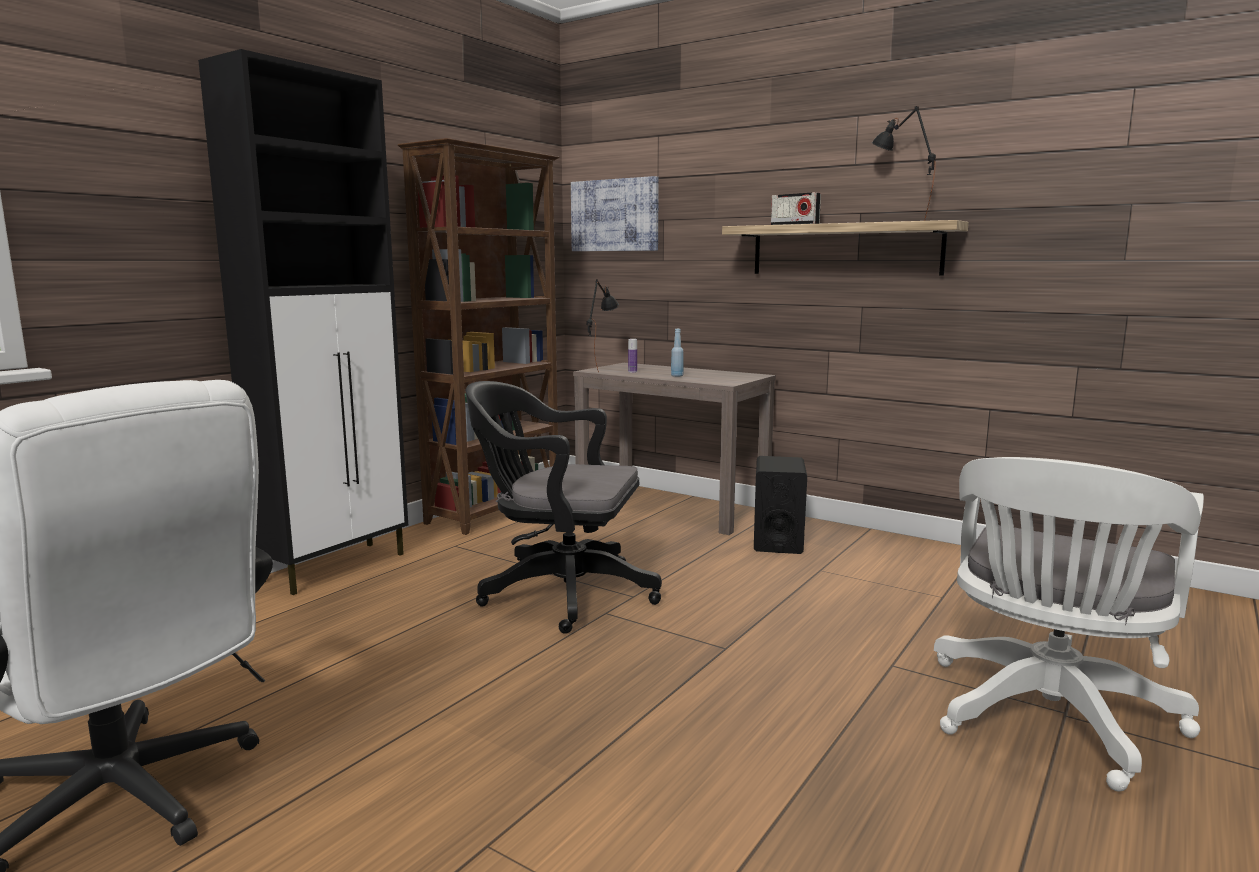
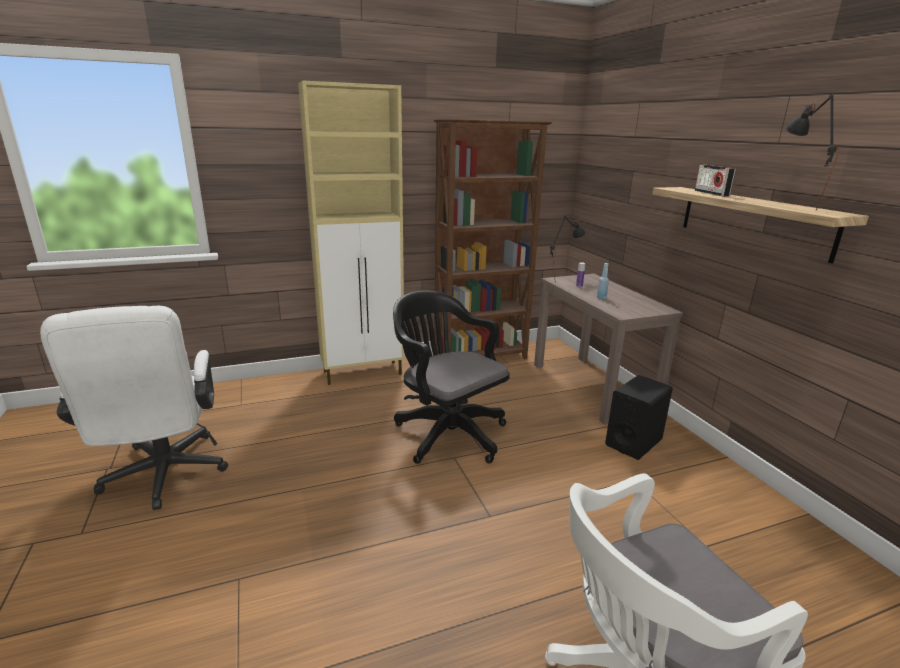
camera: 35 degrees right, 10 degrees up
black cabinet [198,49,408,595] -> beige cabinet [298,80,405,385]
picture [571,176,659,251] -> none

